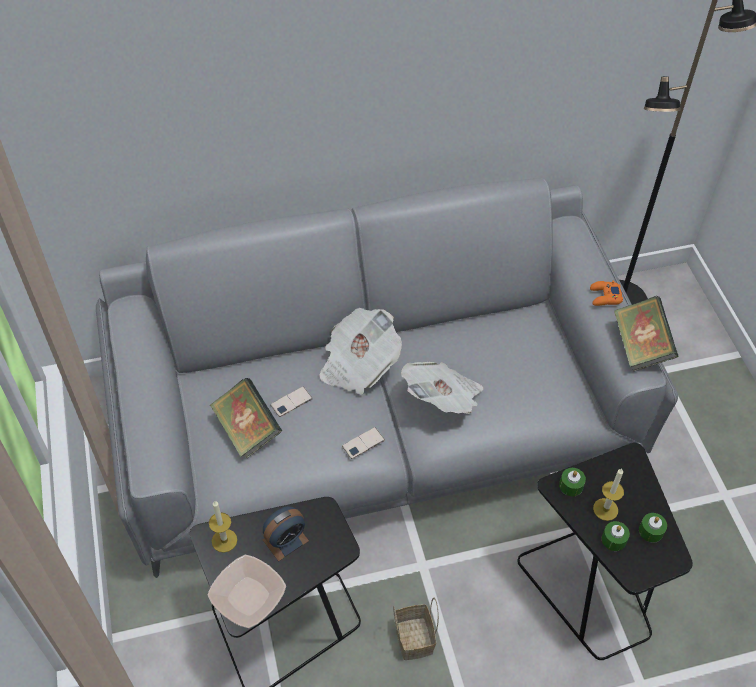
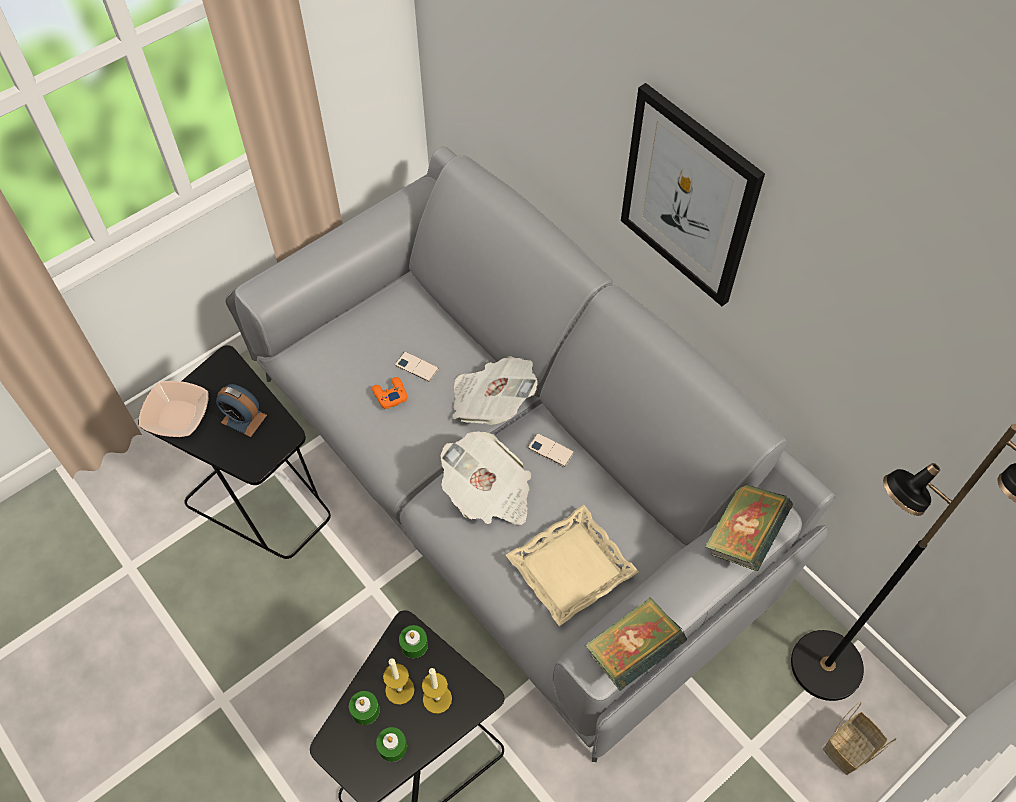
camera: 65 degrees right, 5 degrees up
candle [209,501,237,553] -> candle moved to [422,668,452,714]
book [210,378,282,458] -> book moved to [705,485,793,571]
phone [342,427,385,459] -> phone moved to [528,433,574,467]
basket [393,598,439,660] -> basket moved to [823,702,896,775]
orange game controller [590,281,623,306] -> orange game controller moved to [372,377,408,409]
none -> beige tray [506,505,639,626]
none -> picture [621,83,765,306]

